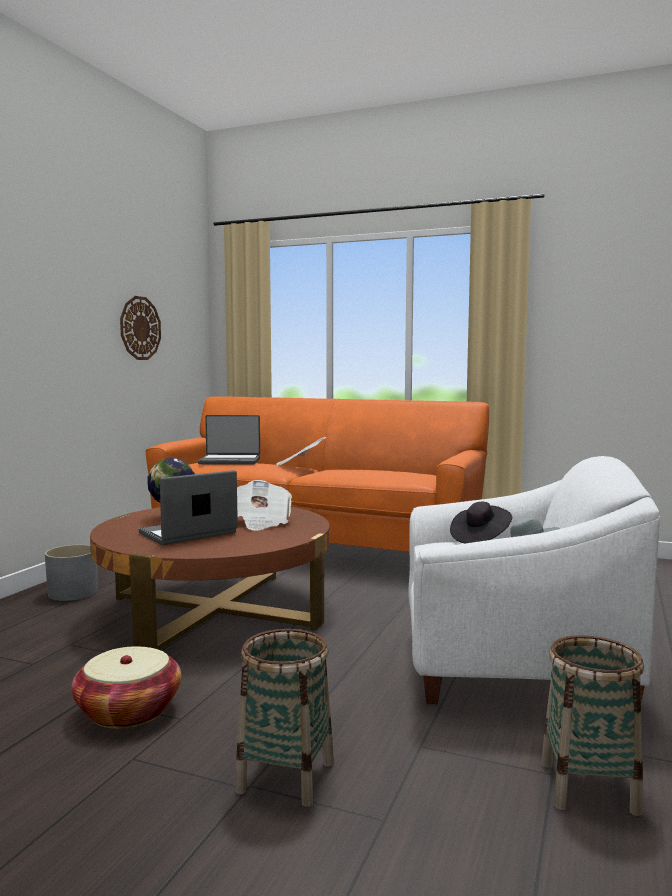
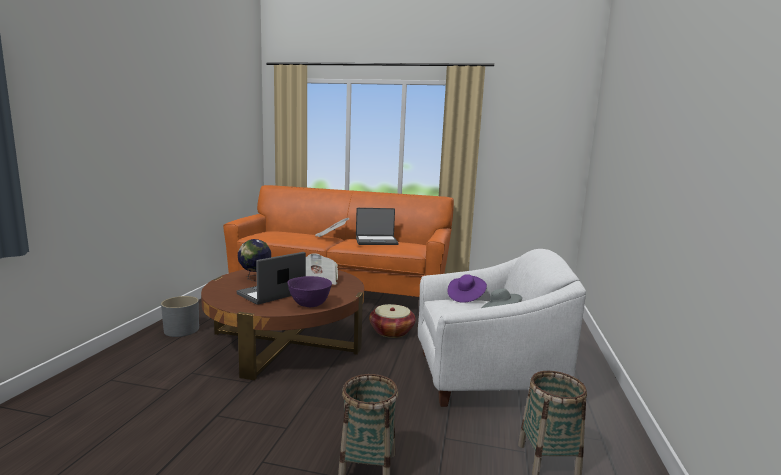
camera: 10 degrees left, 5 degrees up
basket [71,646,181,729] -> basket moved to [369,304,415,338]
wall clock [120,296,161,360] -> none
laptop [198,415,260,465] -> laptop moved to [356,208,399,245]
black hat [450,502,512,543] -> purple hat [448,274,487,303]
none -> purple bowl [288,276,332,307]

